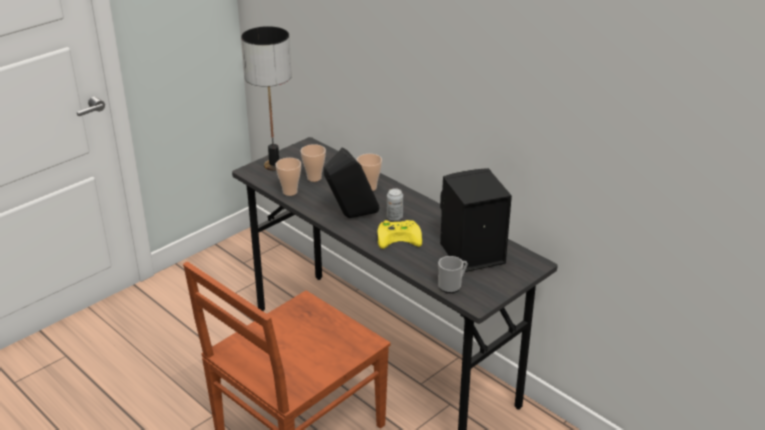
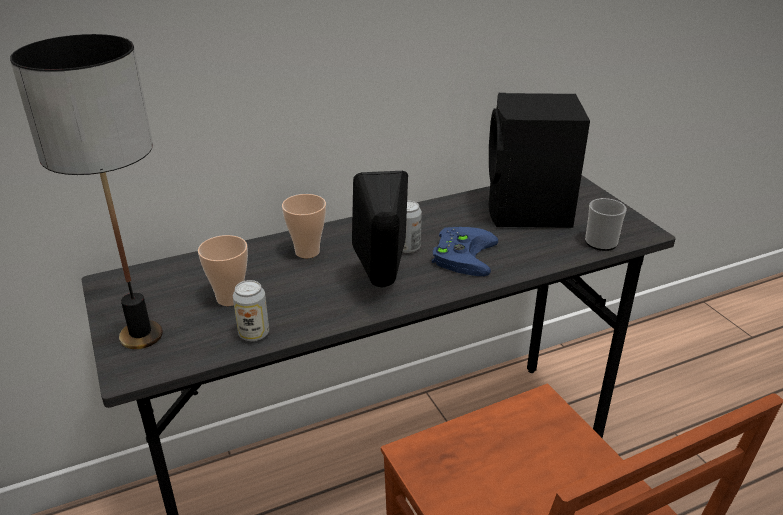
camera: 70 degrees left, 0 degrees up
cup [275,158,301,196] -> can [233,280,269,342]
yellow game controller [377,220,422,249] -> blue game controller [432,227,498,276]

